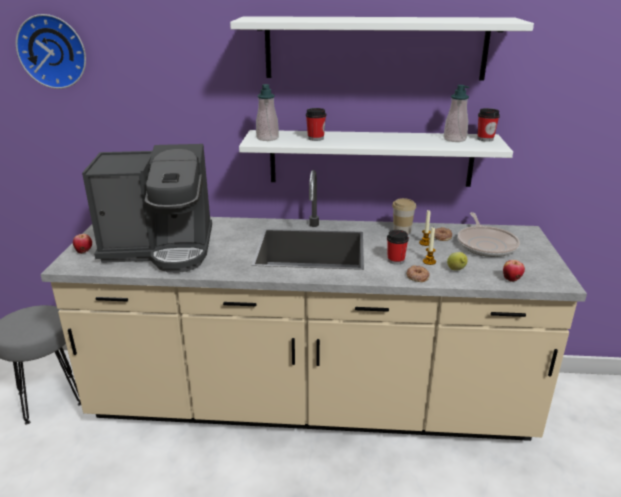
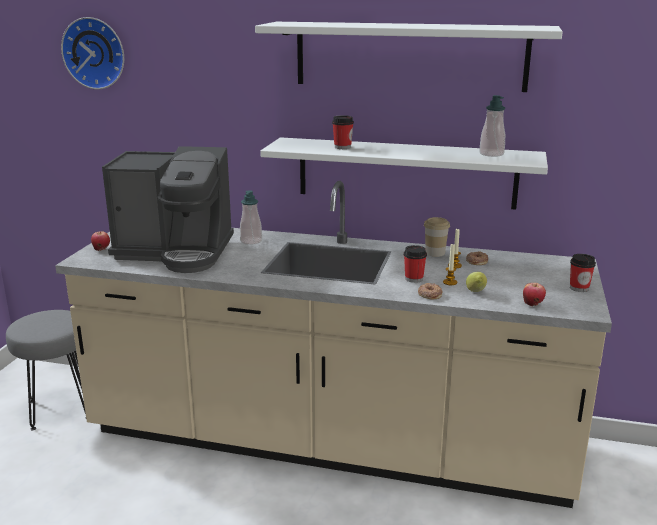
camera: 10 degrees right, 5 degrees down
soap dispenser [256,84,279,141] -> soap dispenser moved to [240,190,262,245]
frying pan [458,212,520,257] -> none
cup [477,108,500,142] -> cup moved to [570,254,596,292]

